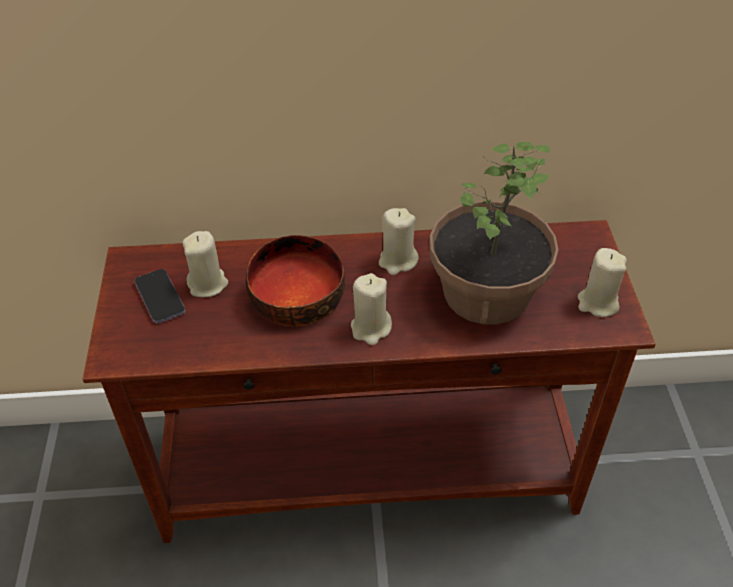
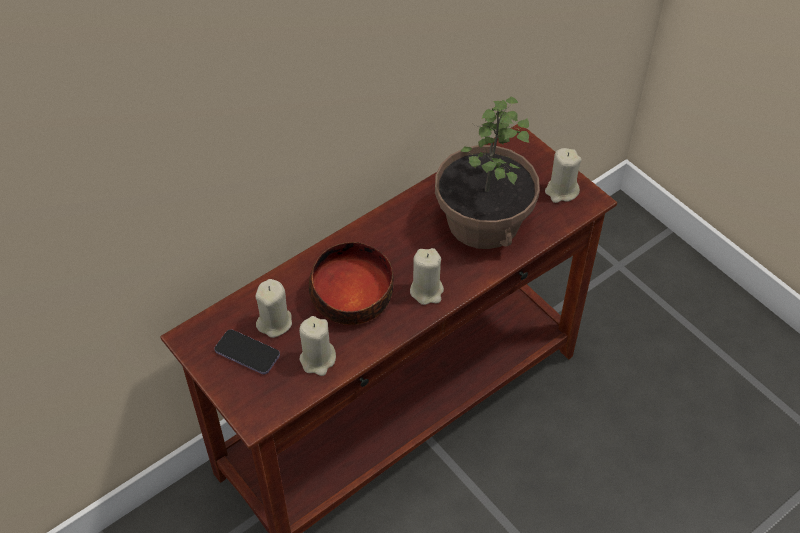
camera: 35 degrees left, 5 degrees up
beige candle [379,208,419,275] -> beige candle moved to [299,316,336,376]

